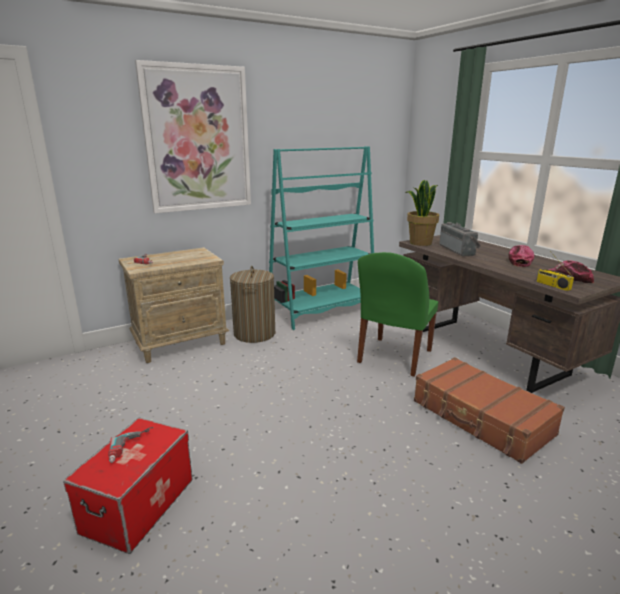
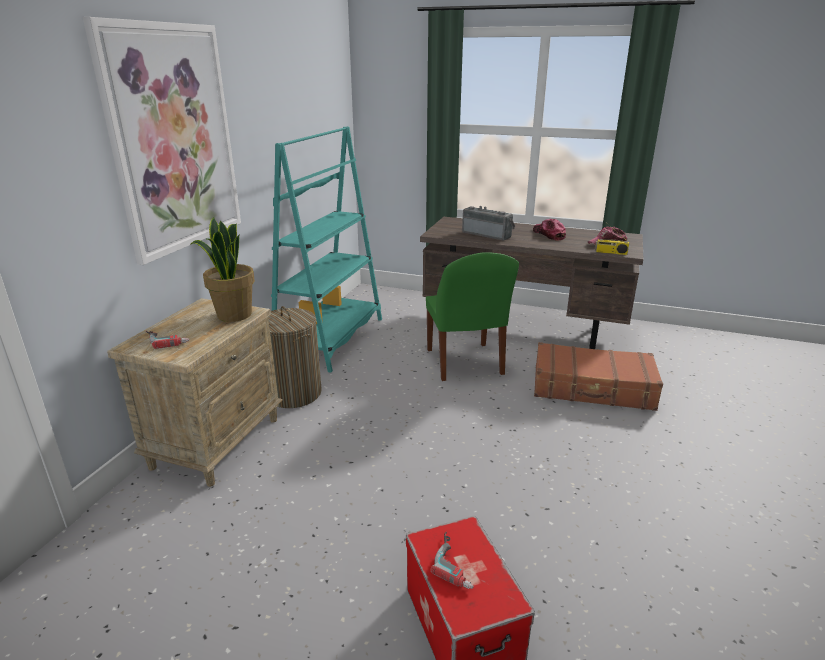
camera: 40 degrees left, 5 degrees up
potted plant [406,180,439,246] -> potted plant moved to [191,217,255,322]

